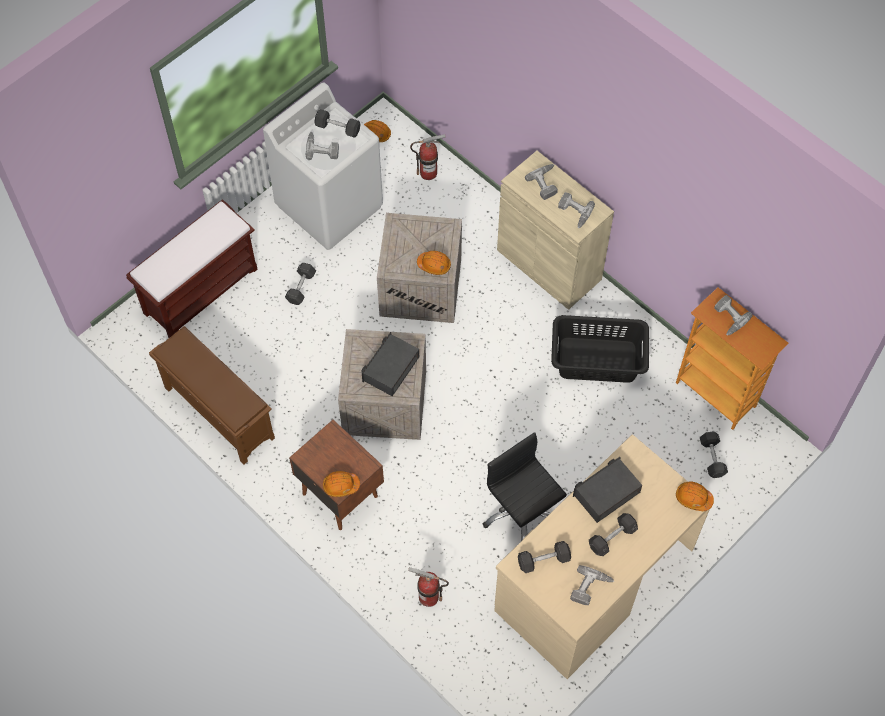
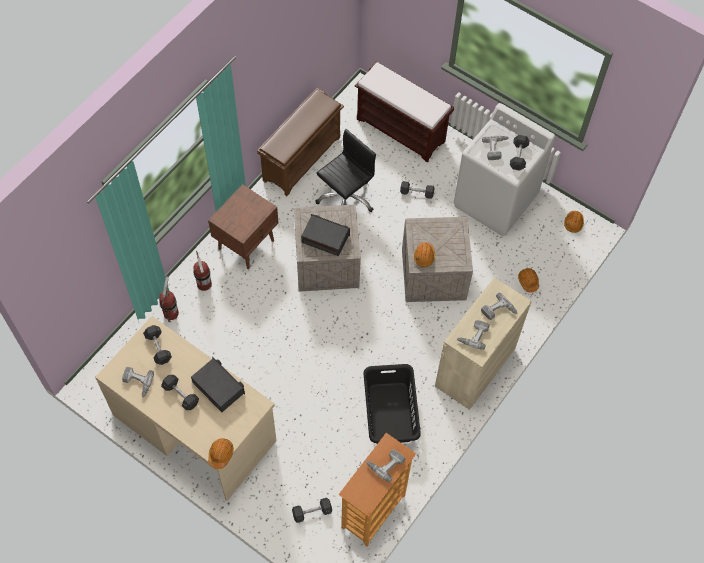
camera: 80 degrees right, 0 degrees up
orange hard hat [323,471,360,497] -> orange hard hat moved to [518,268,539,293]
fire extinguisher [410,134,446,180] -> fire extinguisher moved to [193,251,212,291]
black office chair [482,432,567,541] -> black office chair moved to [315,129,376,212]

